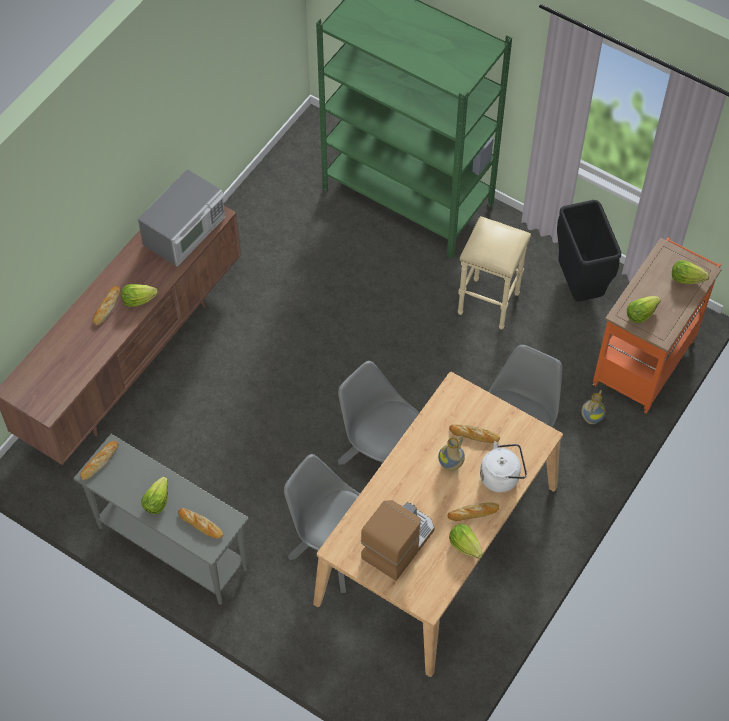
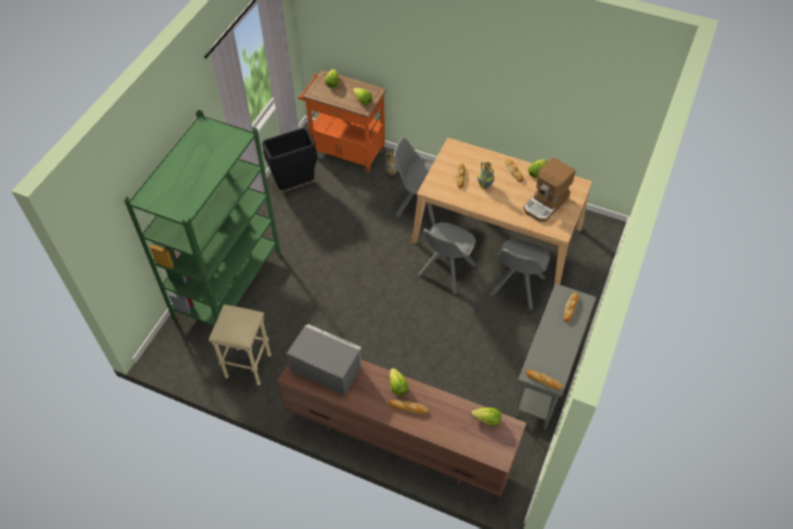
camera: 100 degrees left, 5 degrees down
lettuce [141,477,168,514] -> lettuce moved to [471,407,501,426]
coffee machine [361,500,435,581] -> coffee machine turned 75 degrees counterclockwise [523,157,576,222]
beige stool [458,216,531,330] -> beige stool moved to [209,304,271,385]
white kettle [480,441,527,493] -> none

